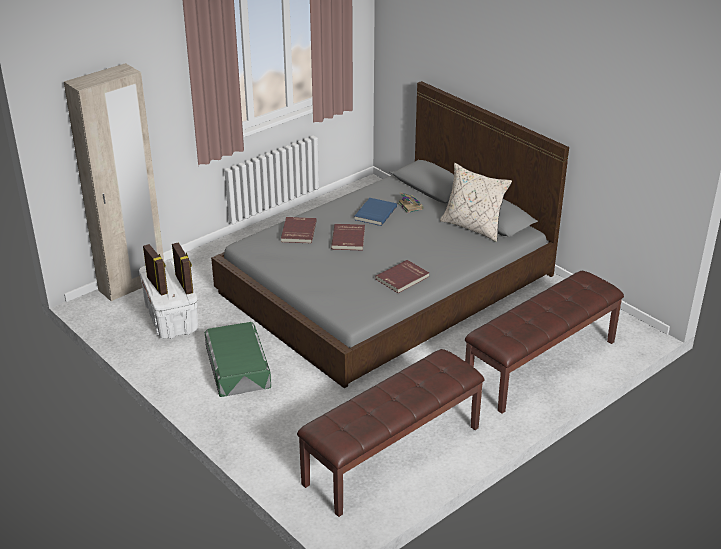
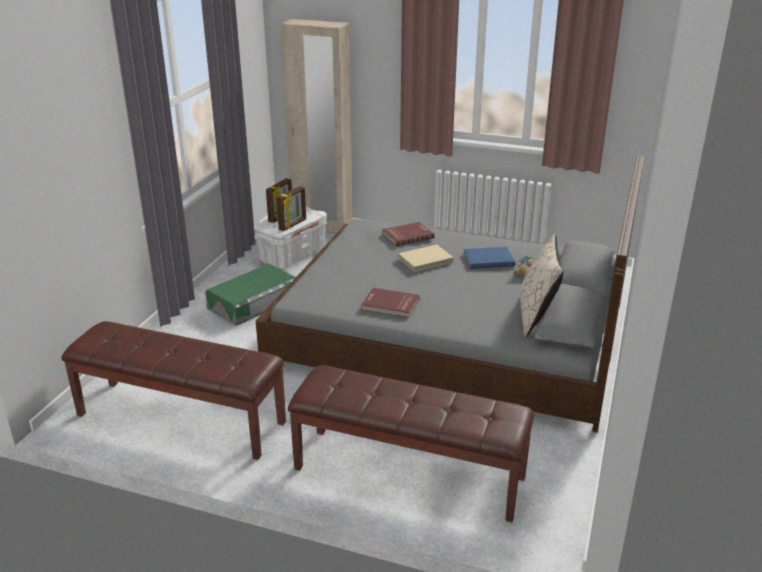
camera: 60 degrees right, 5 degrees down
red book [331,224,365,250] -> beige book [398,245,454,272]

